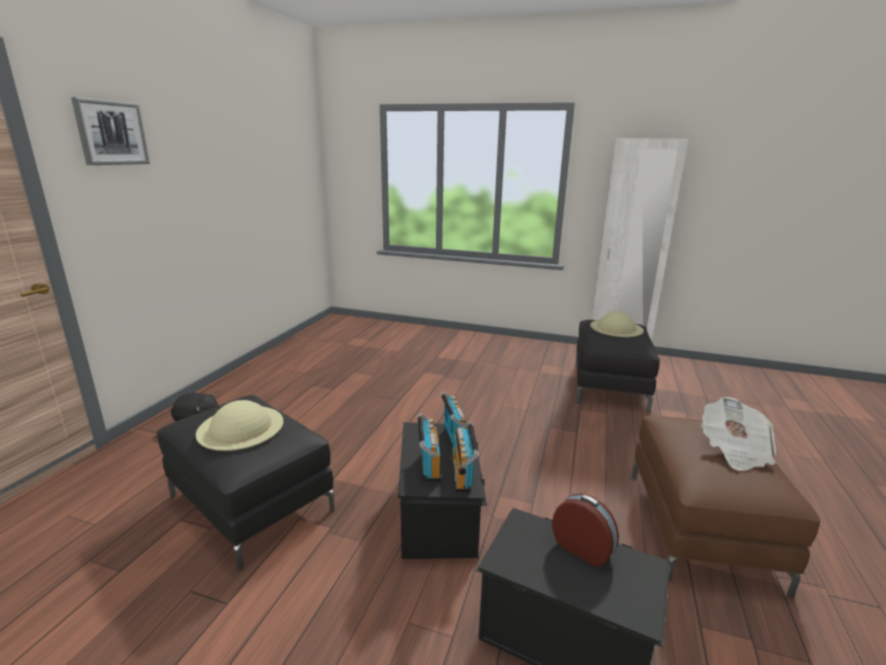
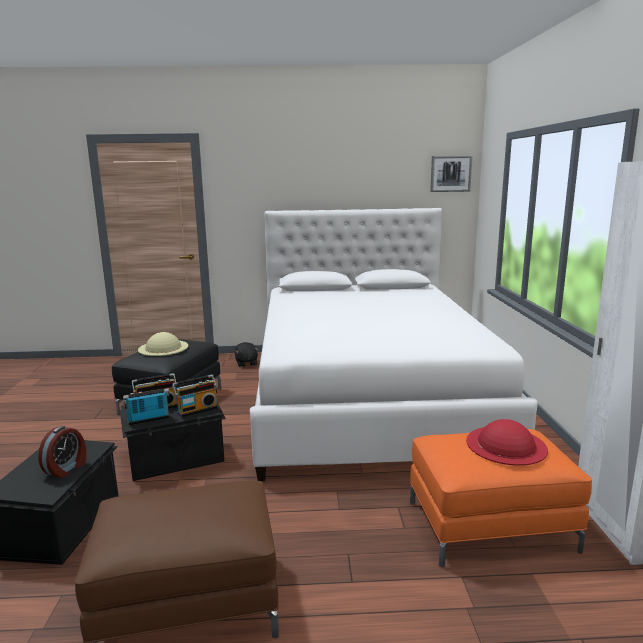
camera: 70 degrees right, 5 degrees down
picture [71,97,150,165] -> picture moved to [430,155,473,192]
black ottoman [575,320,660,412] -> orange ottoman [410,429,592,567]
beige hat [590,311,644,337] -> red hat [466,419,548,466]
newspaper [701,397,776,471] -> none
none -> white bed [250,208,538,481]

